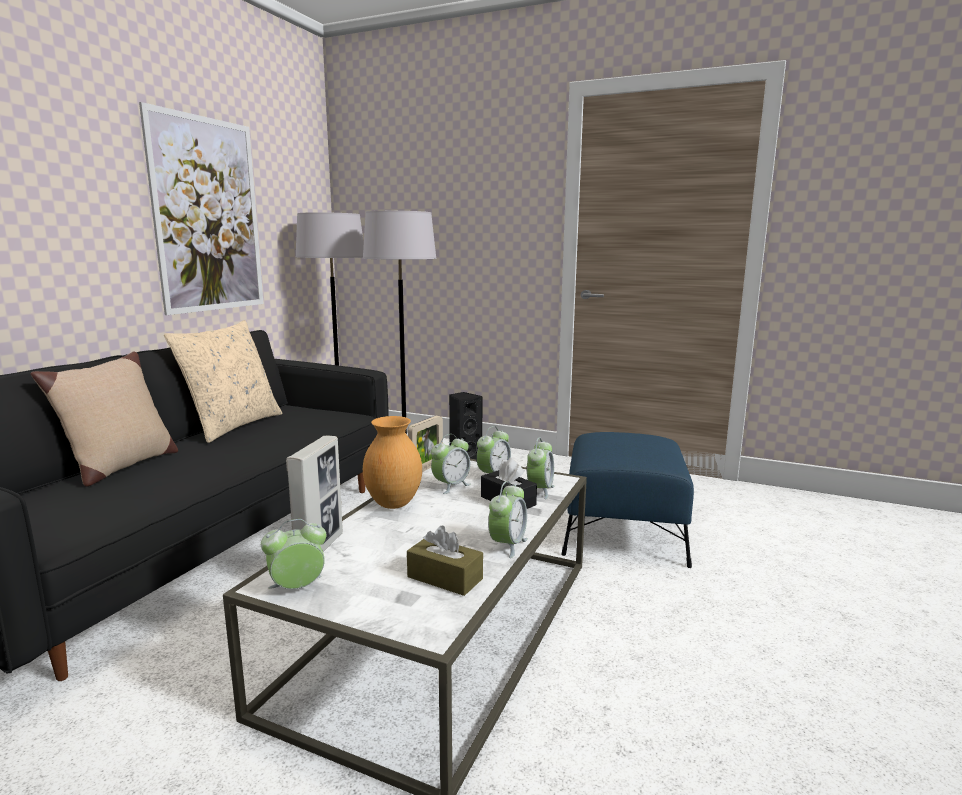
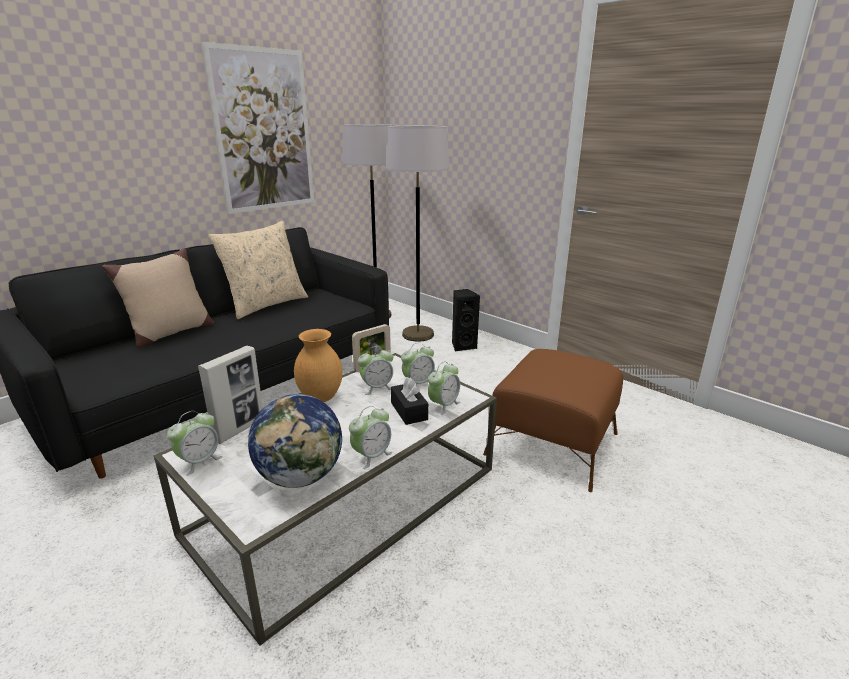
camera: 20 degrees right, 10 degrees up
alarm clock [261,519,327,589] -> alarm clock turned 135 degrees clockwise [167,411,223,476]
brown tissue box [407,526,483,596] -> globe [248,394,342,488]
blue ottoman [561,432,694,568] -> brown ottoman [483,349,623,492]

